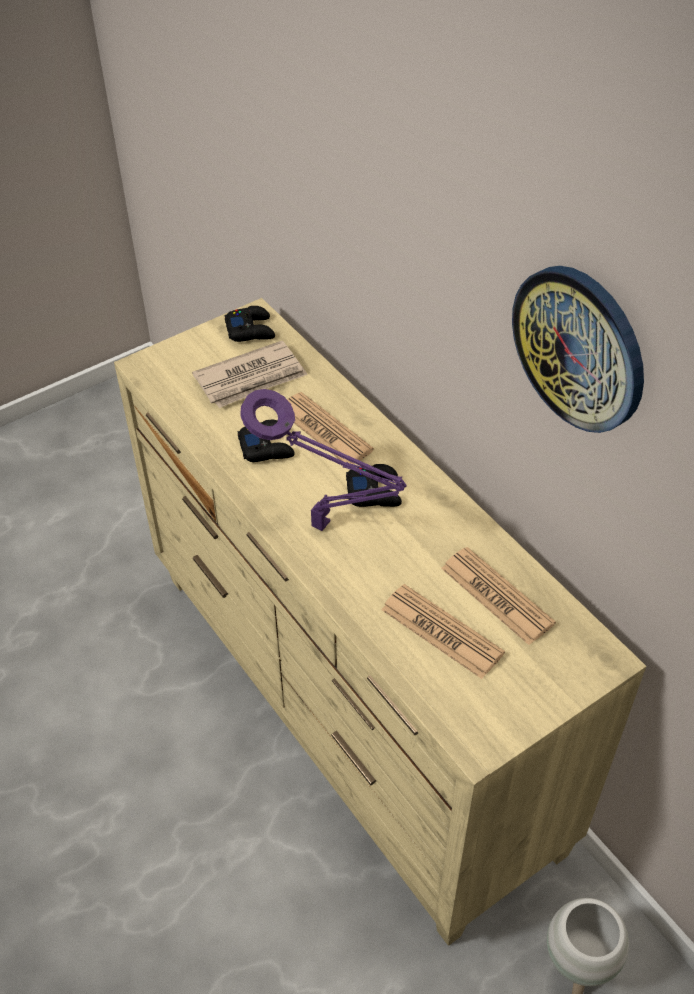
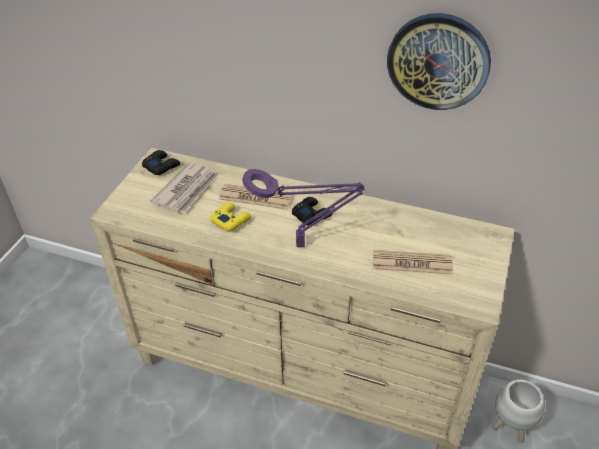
camera: 35 degrees left, 5 degrees down
black game controller [237,420,295,462] -> yellow game controller [210,202,252,232]
newspaper [441,547,556,645] -> none

